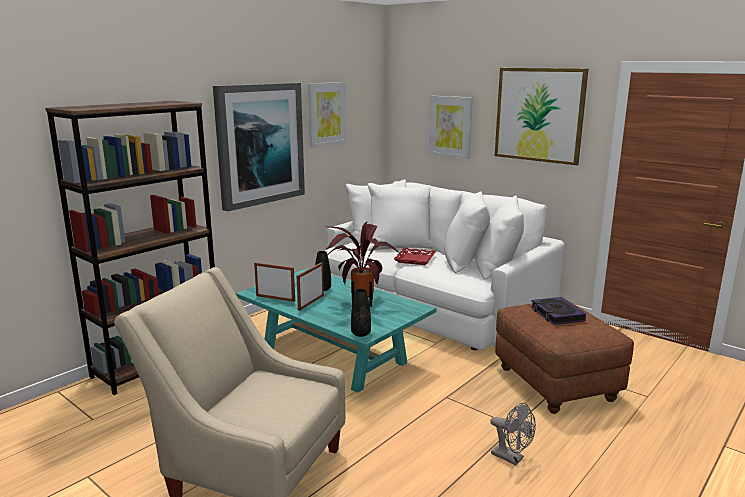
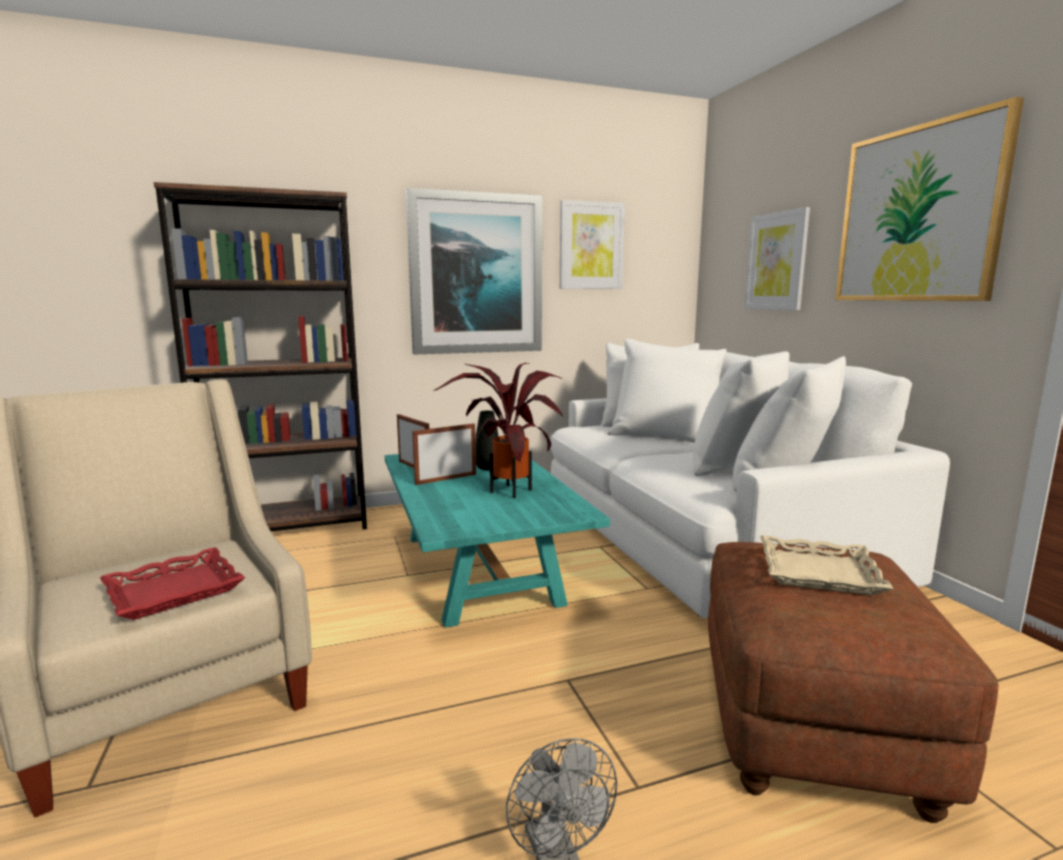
camera: 30 degrees right, 5 degrees down
black vase [351,289,371,337] -> none
red tray [394,247,436,265] -> red tray moved to [100,547,245,620]
book [531,297,586,325] -> beige tray [760,535,894,595]

